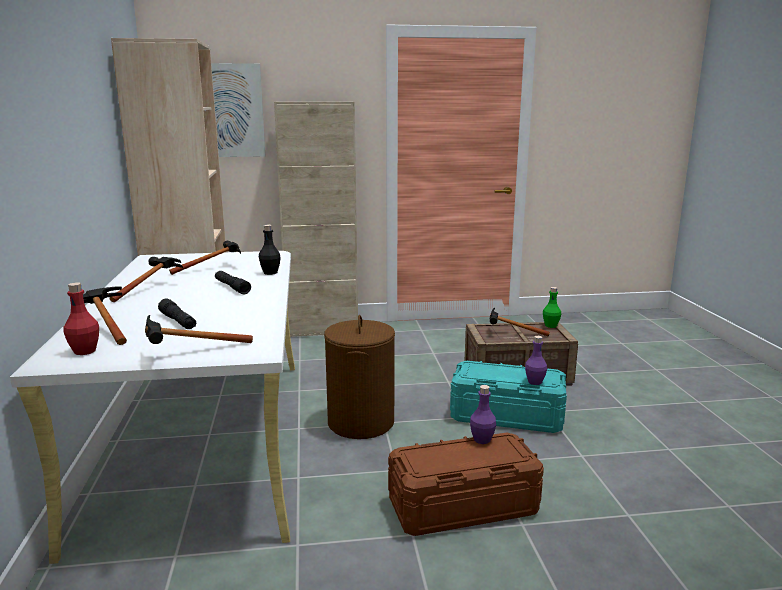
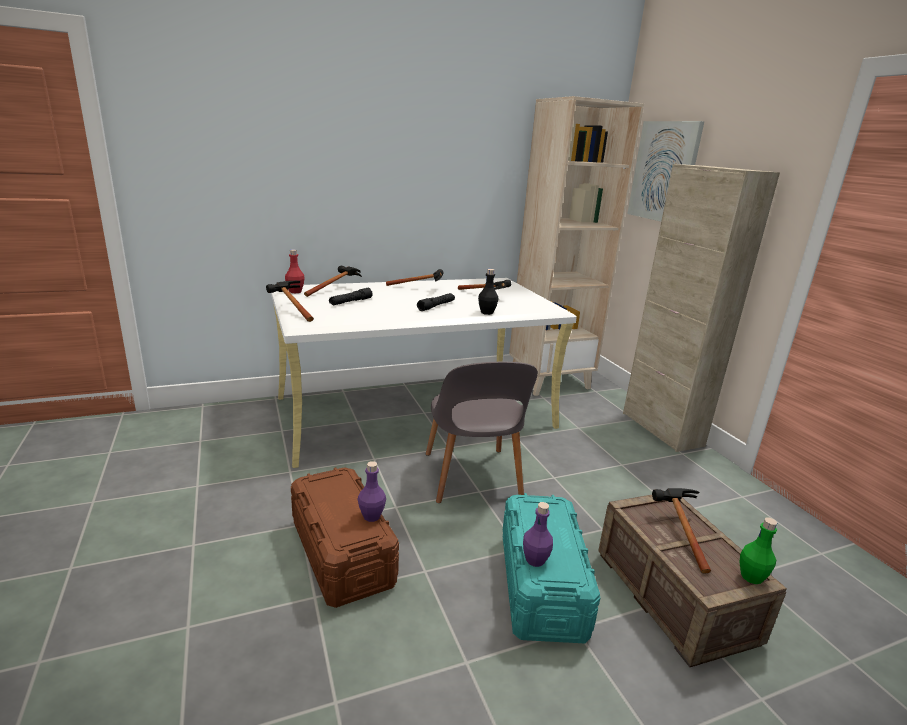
camera: 75 degrees right, 5 degrees up
brown laundry basket [324,315,395,439] -> grey chair [426,362,538,503]

